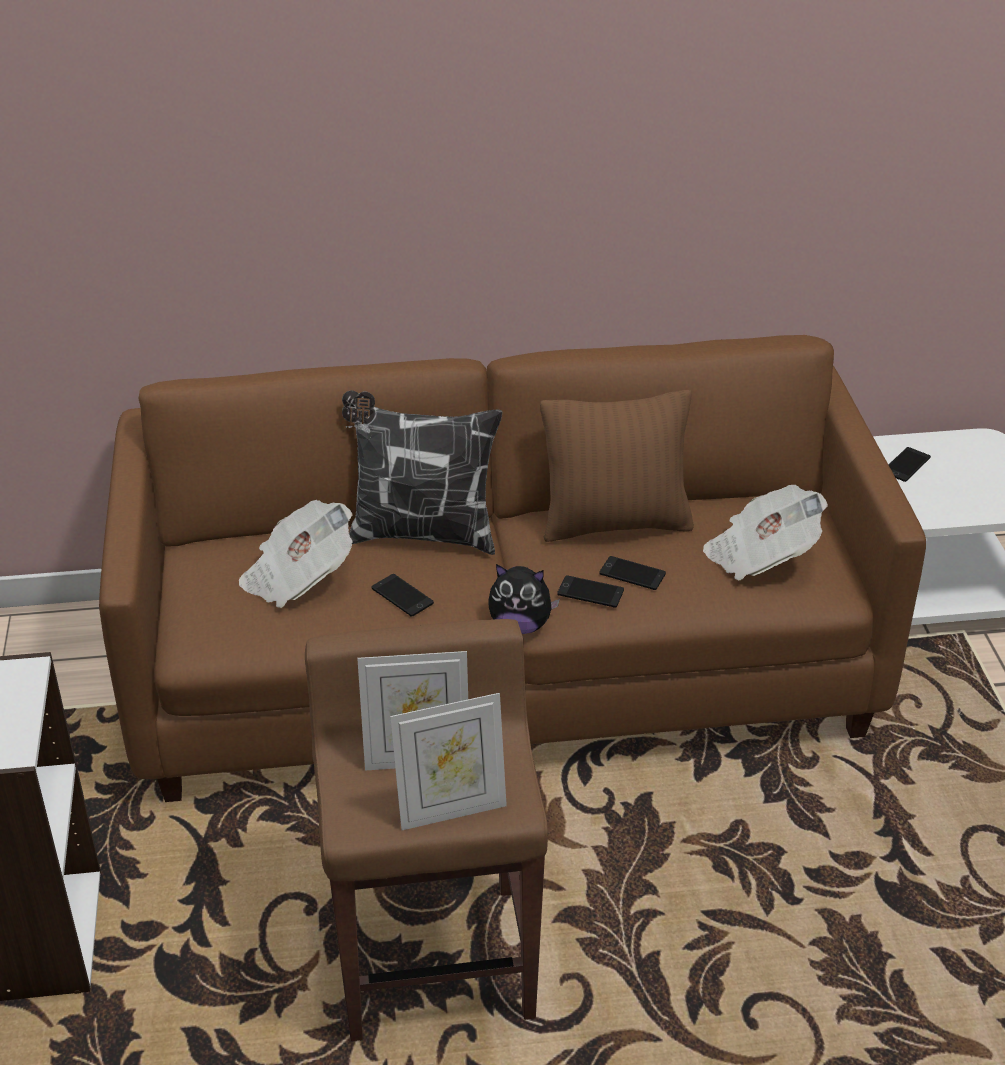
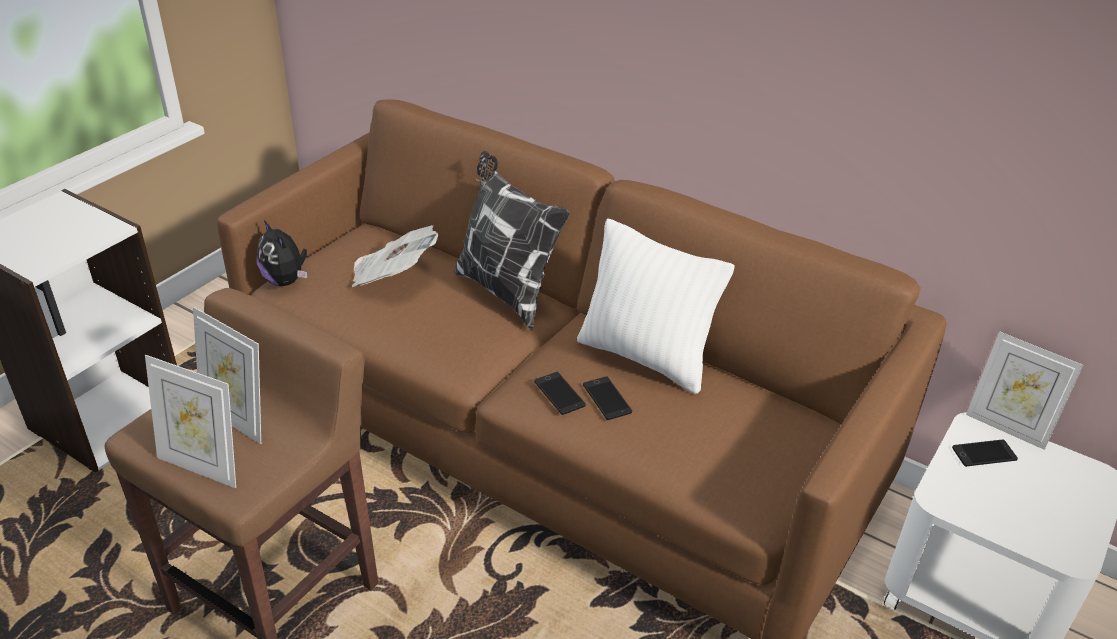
camera: 40 degrees right, 0 degrees up
phone [371,574,434,617] -> none
plush toy [488,564,560,634] -> plush toy moved to [256,220,308,286]
brown pillow [540,390,694,542] -> white pillow [577,218,735,394]
newspaper [703,485,828,581] -> none
none -> picture frame [966,331,1083,450]

